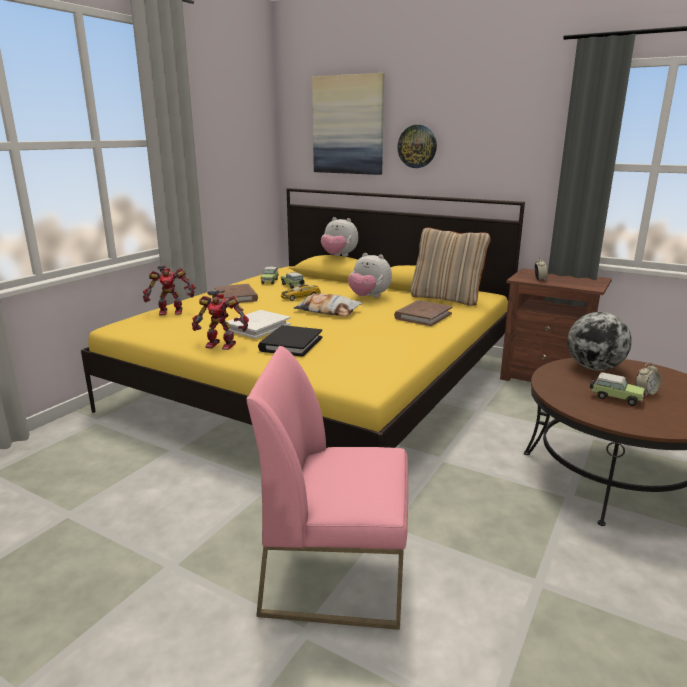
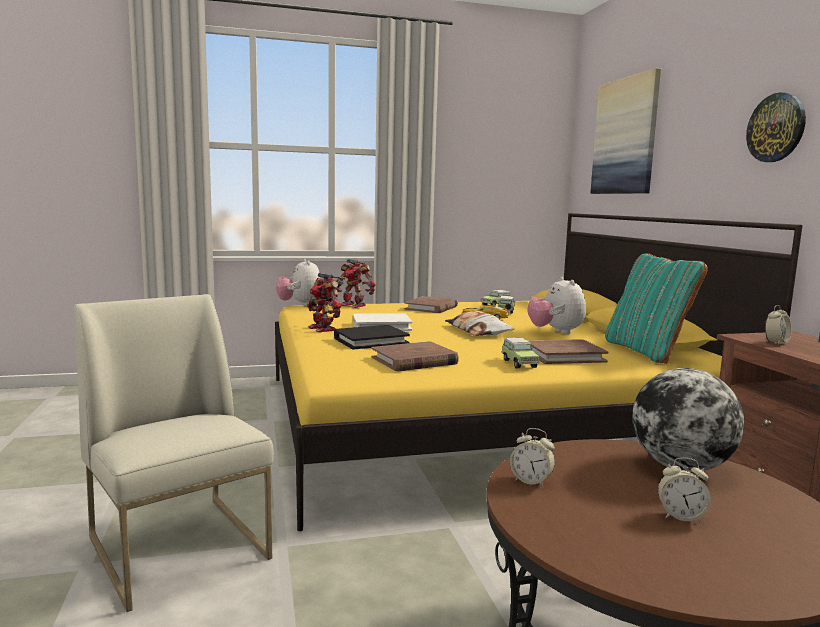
camera: 45 degrees right, 10 degrees down
pink chair [246,346,408,630] -> white chair [74,294,274,612]
plush toy [321,217,358,257] -> plush toy moved to [276,259,320,306]
wall clock [397,125,437,168] -> wall clock moved to [746,93,806,162]
beige pillow [410,227,491,306] -> turquoise pillow [605,253,708,364]
toy car [590,372,645,406] -> toy car moved to [501,338,540,368]
none -> brown book [372,341,459,371]
none -> alarm clock [510,428,555,487]

